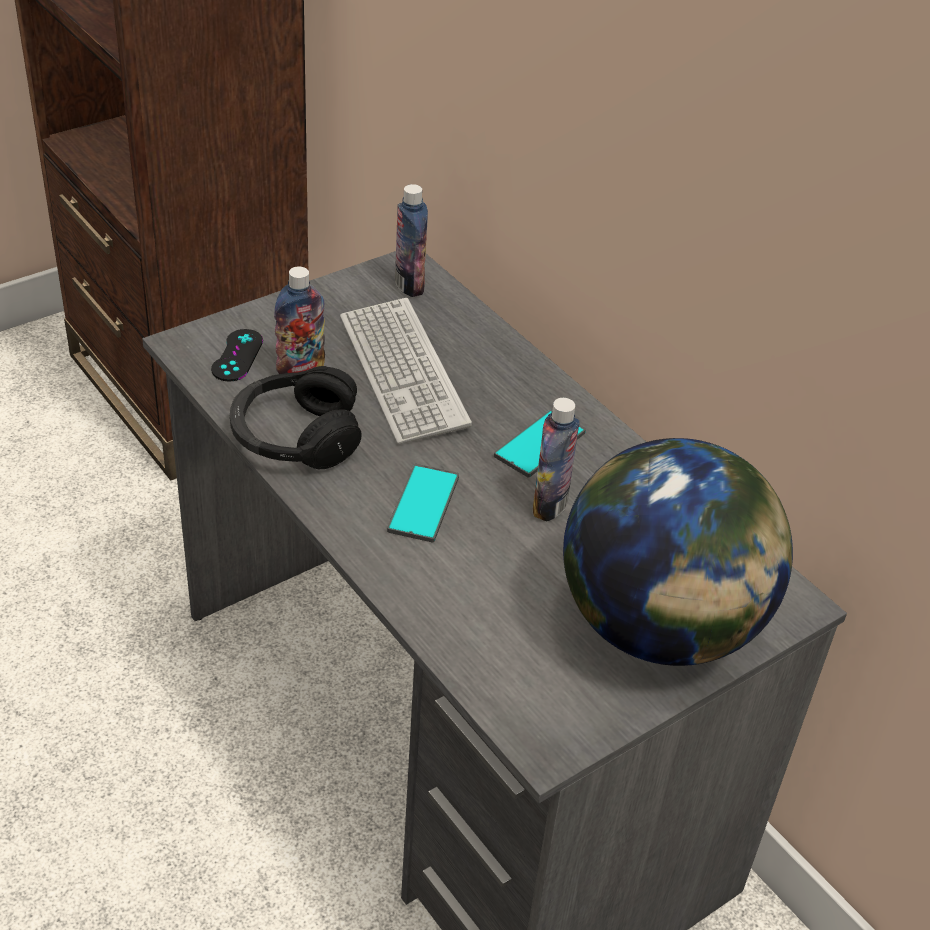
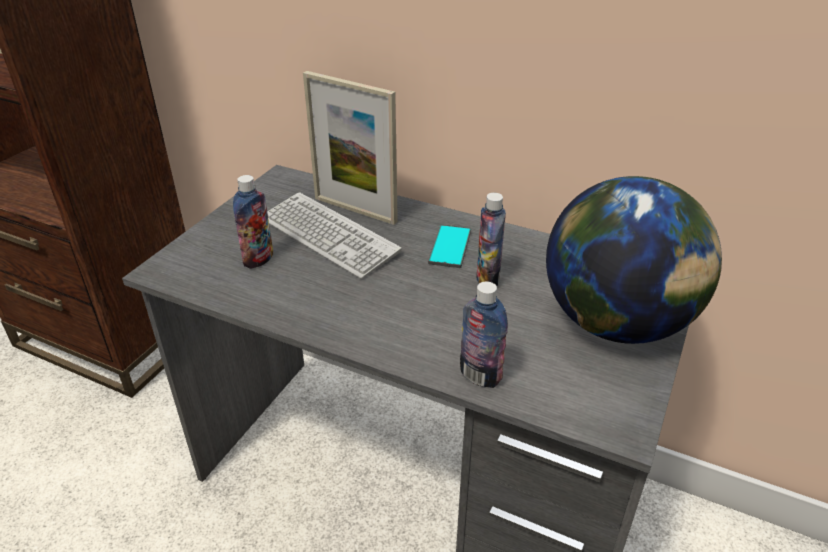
camera: 25 degrees left, 5 degrees down
black game controller [211,329,263,381] -> none
black headphones [230,366,361,469] -> none
phone [387,464,459,542] -> none
bottle [395,184,428,297] -> bottle moved to [460,281,508,388]
none -> picture frame [303,71,398,225]

